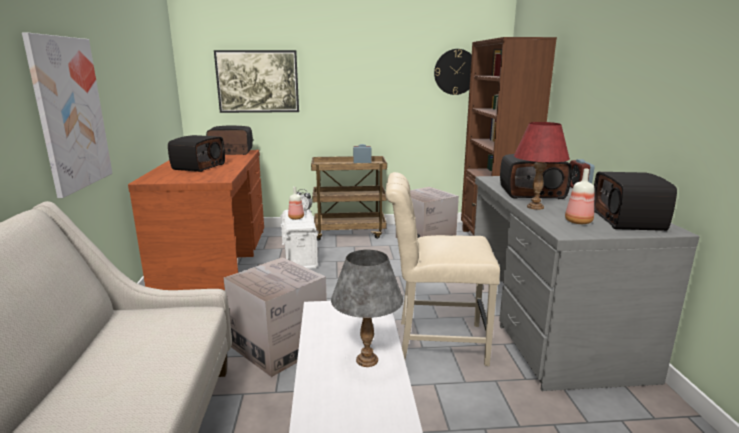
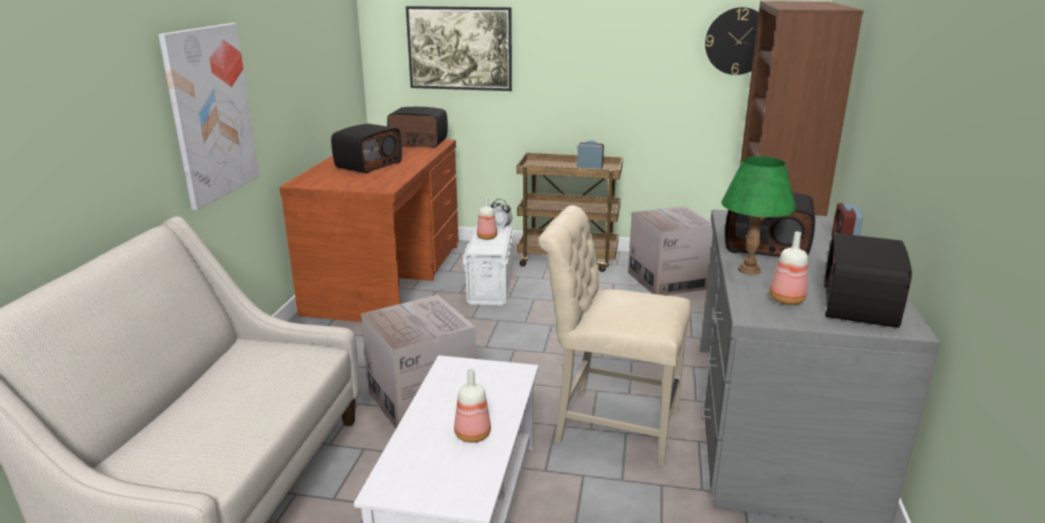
camera: 15 degrees right, 5 degrees up
grey table lamp [331,250,403,367] -> bottle [454,369,491,443]
red table lamp [514,122,570,210] -> green table lamp [721,156,796,275]

